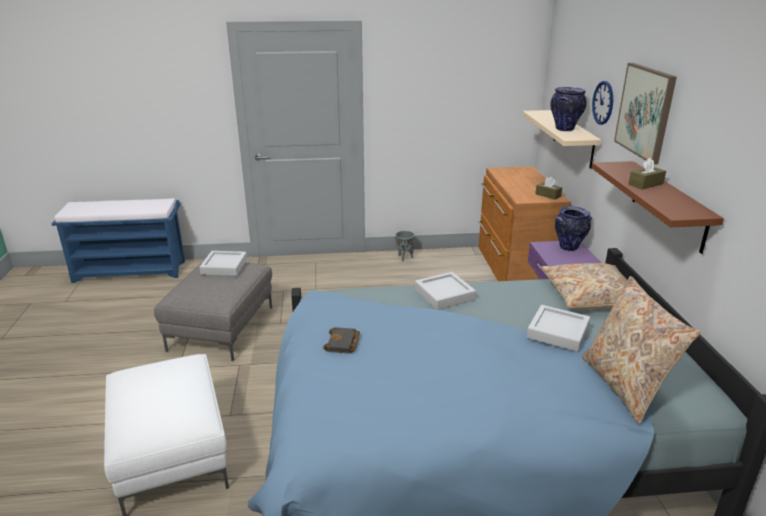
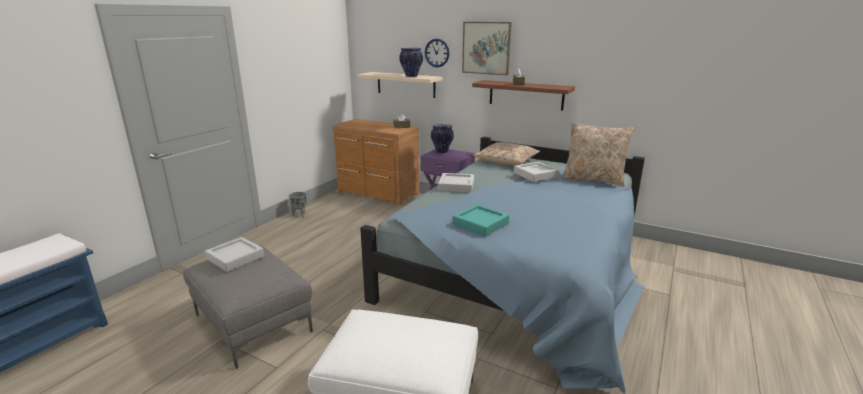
camera: 55 degrees left, 5 degrees down
black book [323,327,360,354] -> turquoise tray [452,204,509,236]

